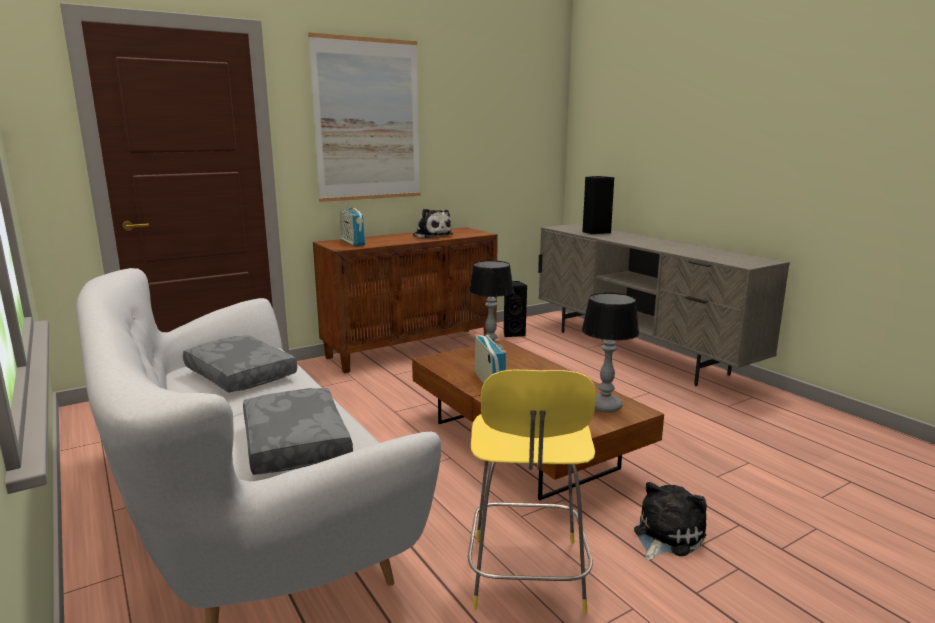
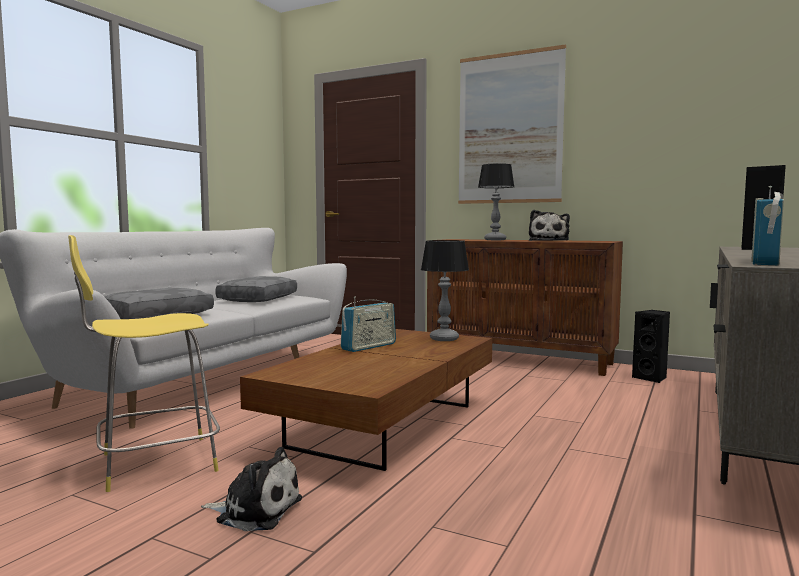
camera: 60 degrees right, 10 degrees down
radio [340,203,365,247] -> radio moved to [751,186,784,265]
table lamp [582,293,639,413] -> table lamp moved to [478,163,514,240]

